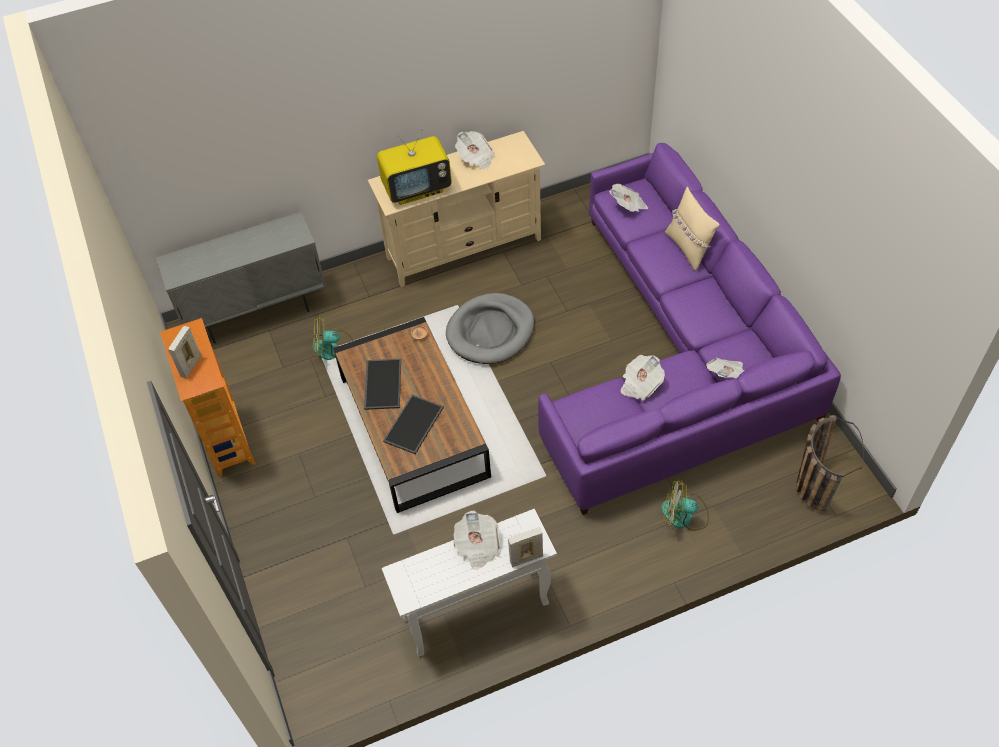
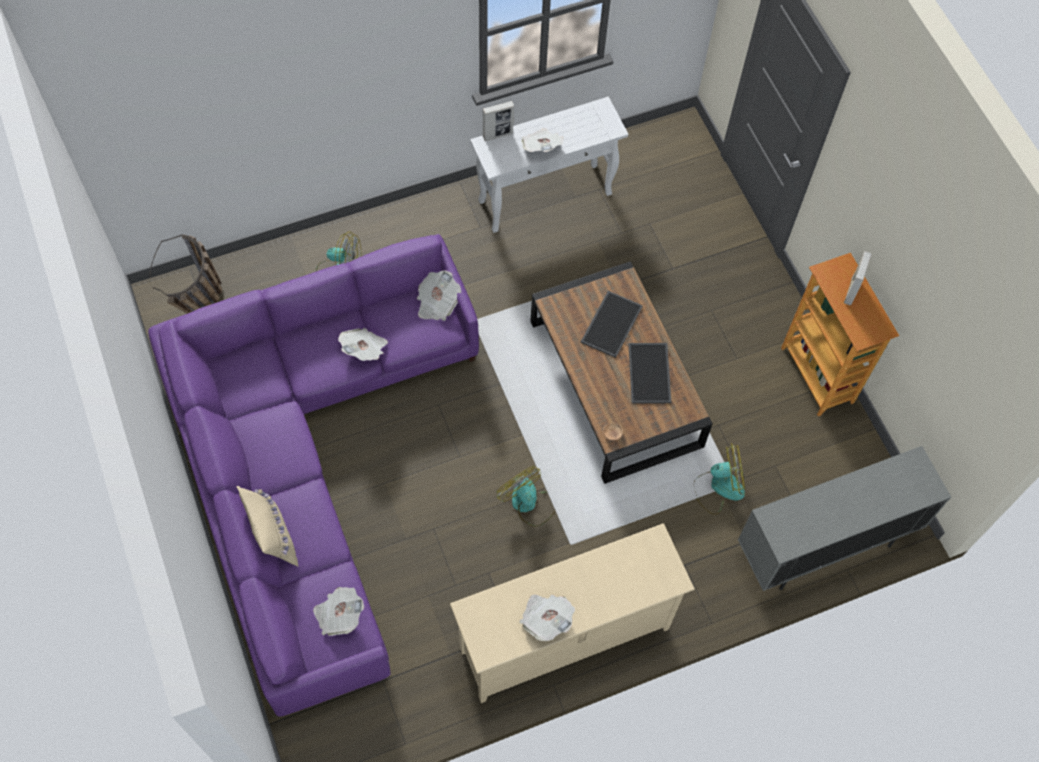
camera: 175 degrees right, 10 degrees up
television [377,128,452,205] -> none
grey dog bed [446,293,534,364] -> fan [497,466,555,527]
newspaper [706,358,745,379] -> newspaper moved to [417,271,461,321]

